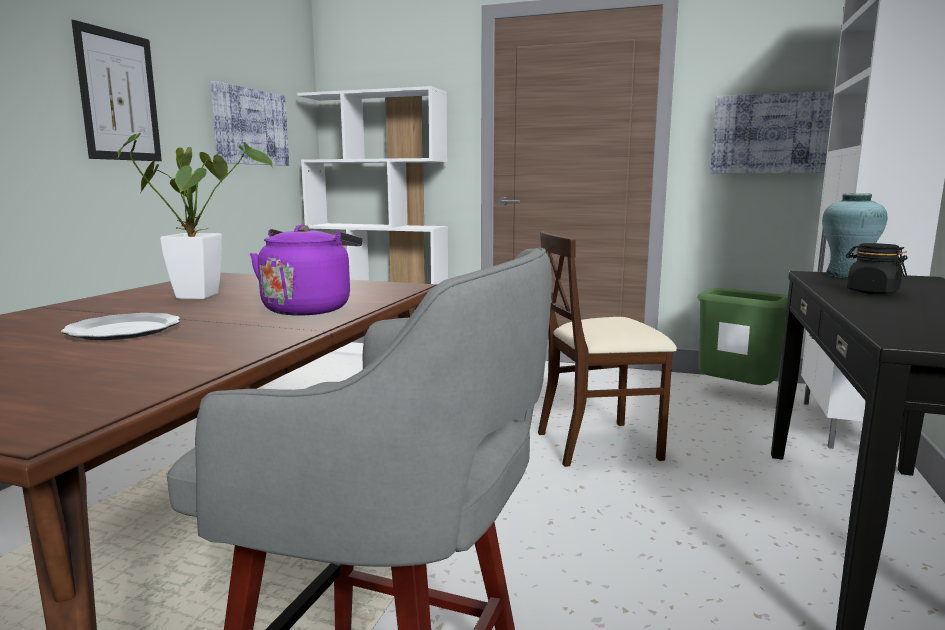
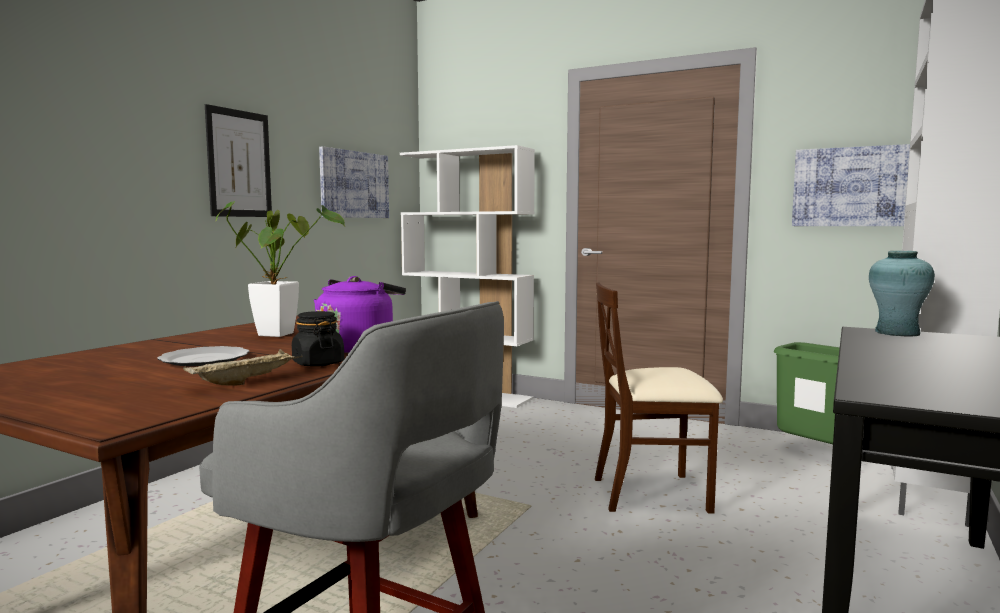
camera: 10 degrees right, 5 degrees down
black jar [846,243,908,294] -> black jar moved to [292,311,344,367]
none -> beige tray [183,349,303,386]

